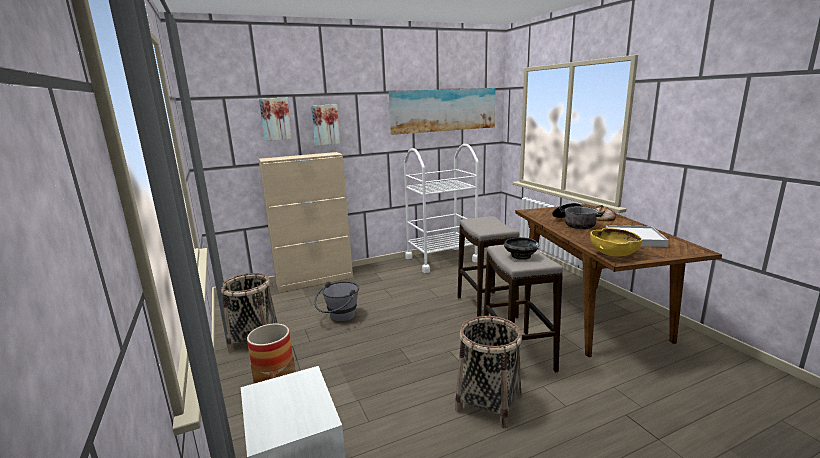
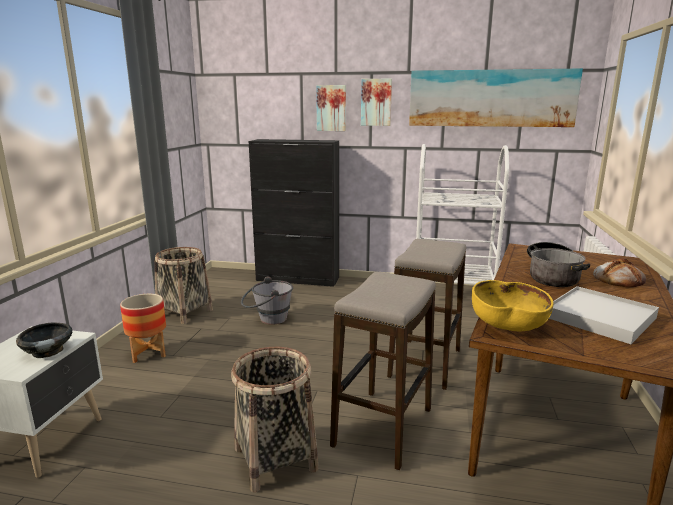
camera: 35 degrees right, 0 degrees up
picture [259,98,292,141] -> picture moved to [361,79,392,126]
beige cabinet [259,152,353,292] -> black cabinet [248,139,339,287]
black bowl [504,237,539,260] -> black bowl moved to [16,323,72,358]

